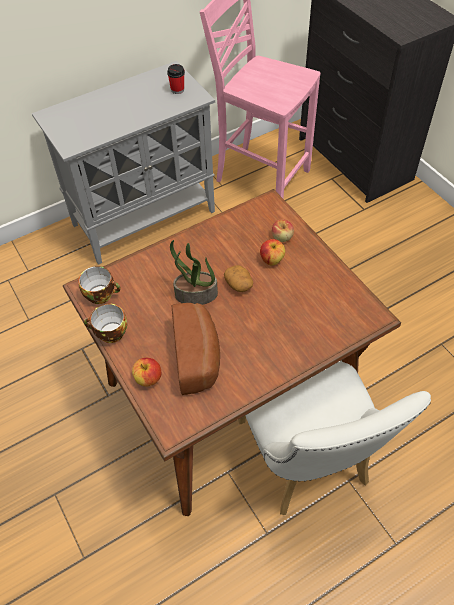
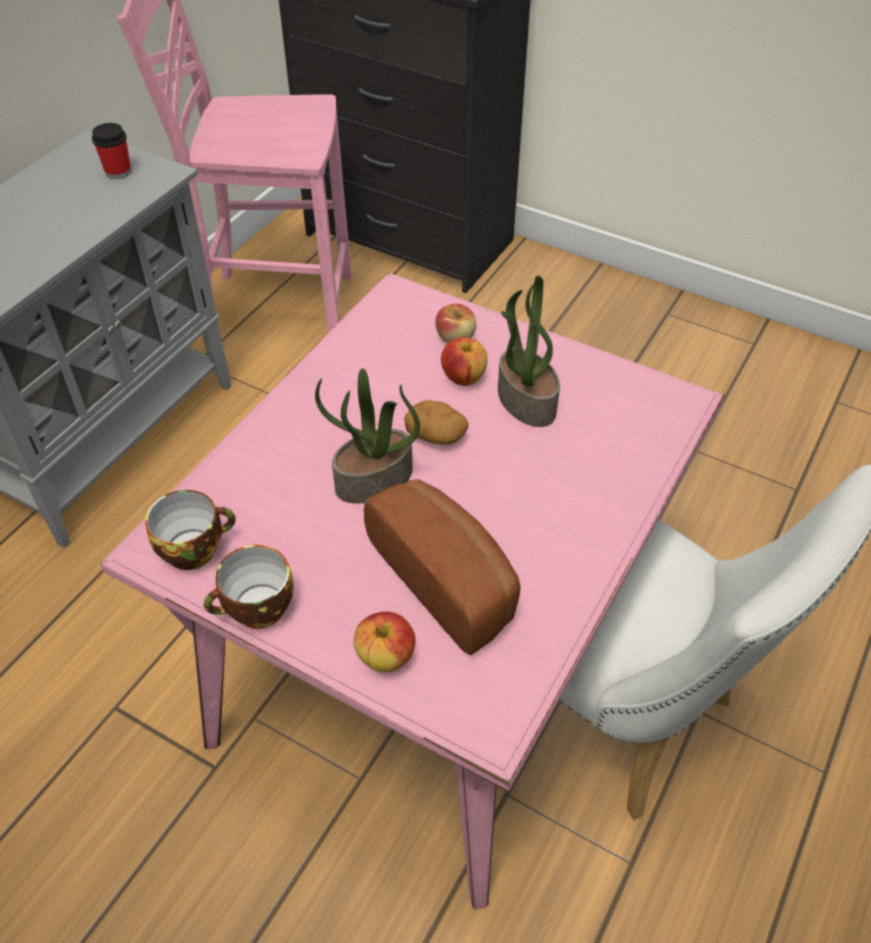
camera: 30 degrees left, 5 degrees down
brown dining table [63,189,401,516] -> pink dining table [100,272,725,910]
none -> potted plant [498,276,560,427]

